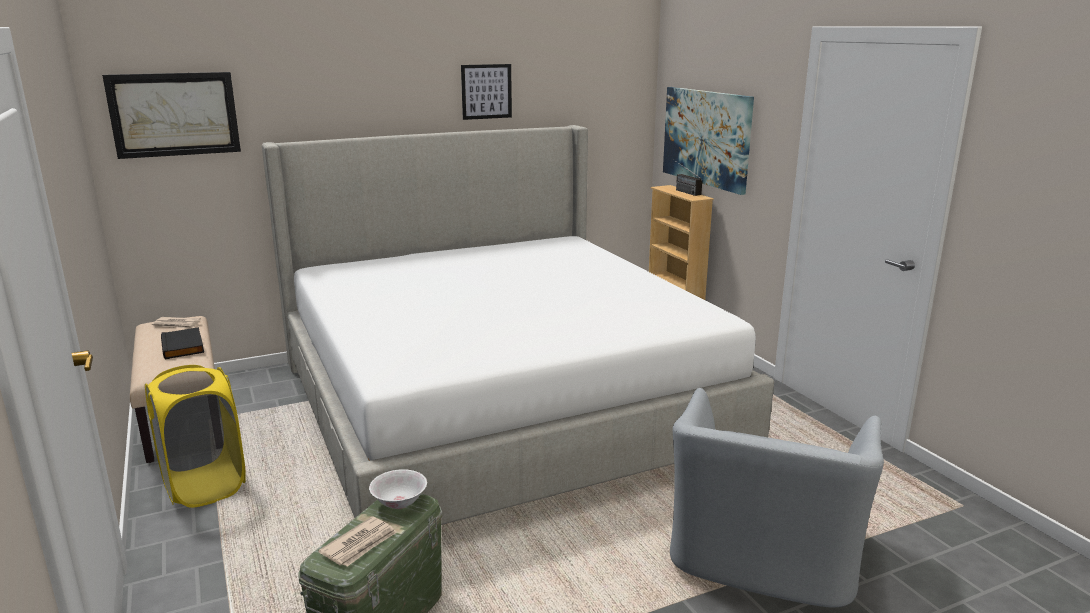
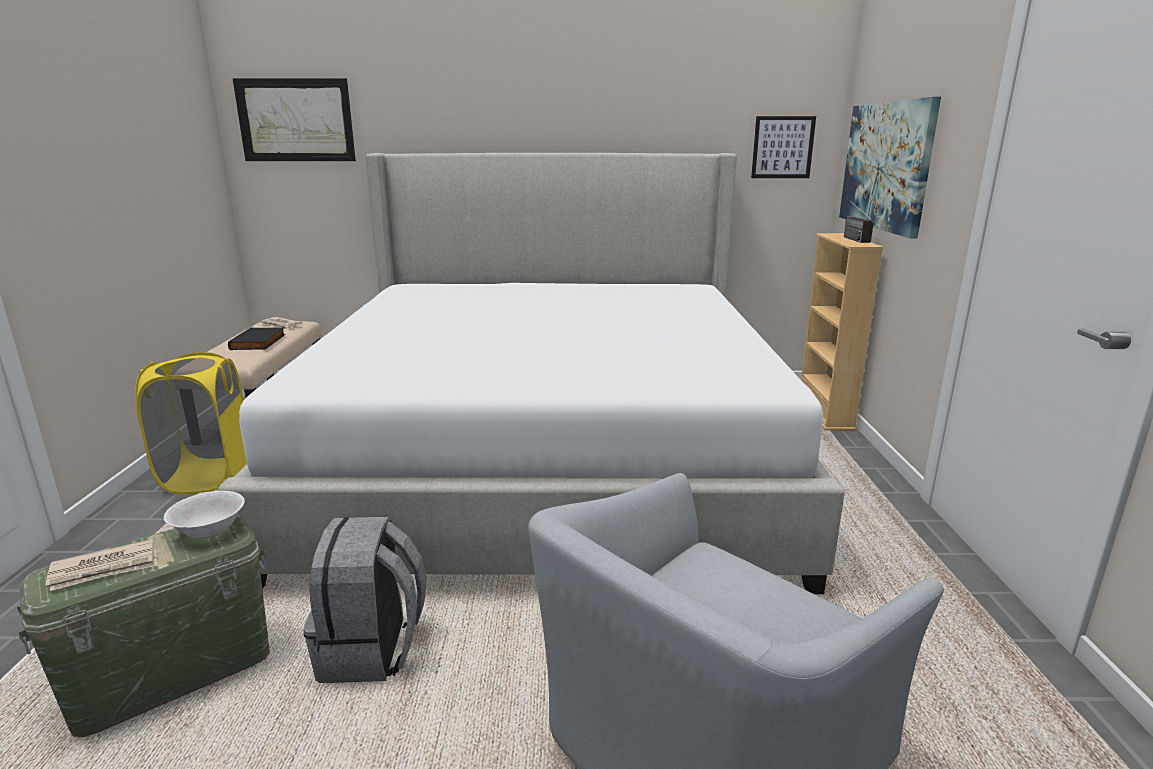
camera: 25 degrees right, 0 degrees up
picture [461,64,512,120] -> picture moved to [751,116,816,178]
none -> grey backpack [303,517,427,683]

